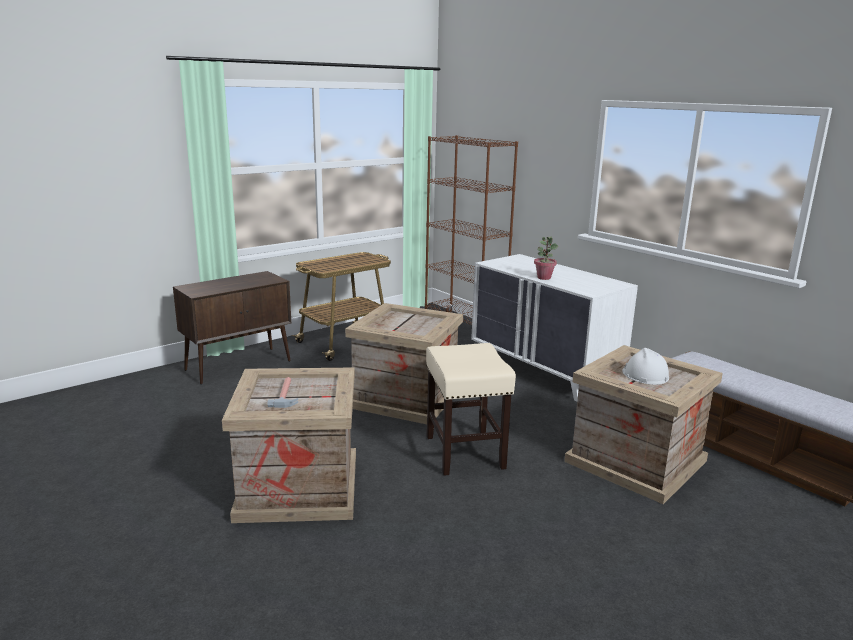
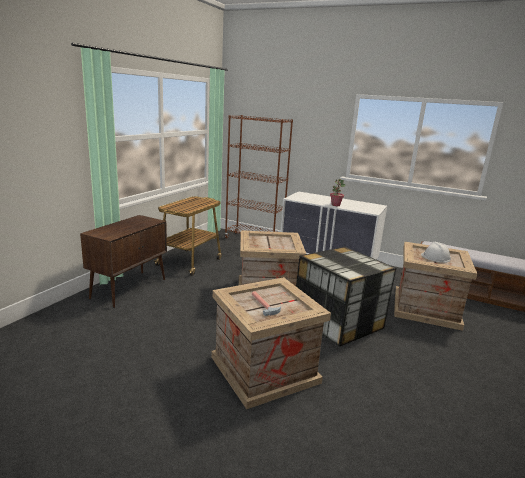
camera: 25 degrees left, 0 degrees up
beige stool [426,343,516,476] -> storage box [296,247,396,347]

